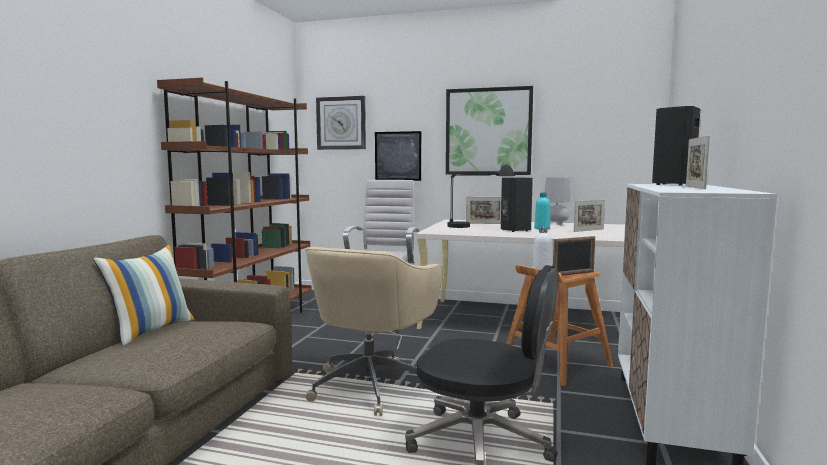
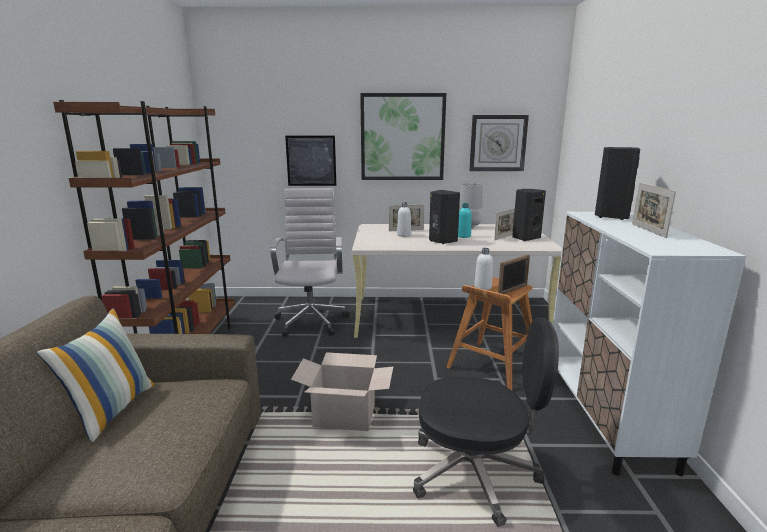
camera: 15 degrees left, 10 degrees up
beige office chair [305,247,443,416] -> cardboard box [291,352,393,431]
wall clock [316,96,366,150] -> wall clock moved to [469,115,529,171]
black table lamp [448,164,515,228] -> white bottle [397,202,411,237]
none -> black speaker [512,189,546,241]

